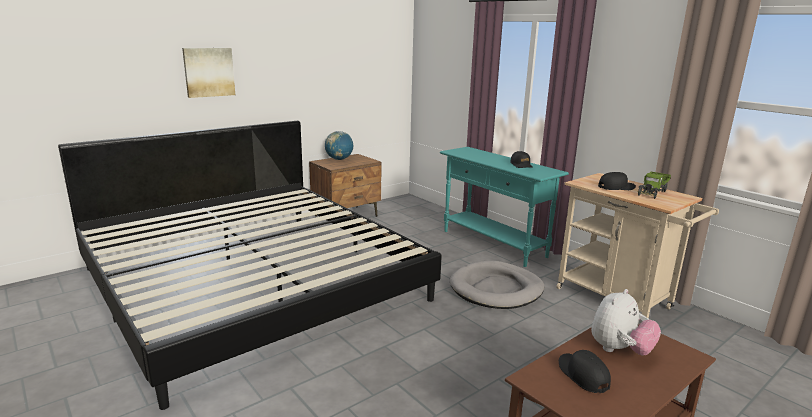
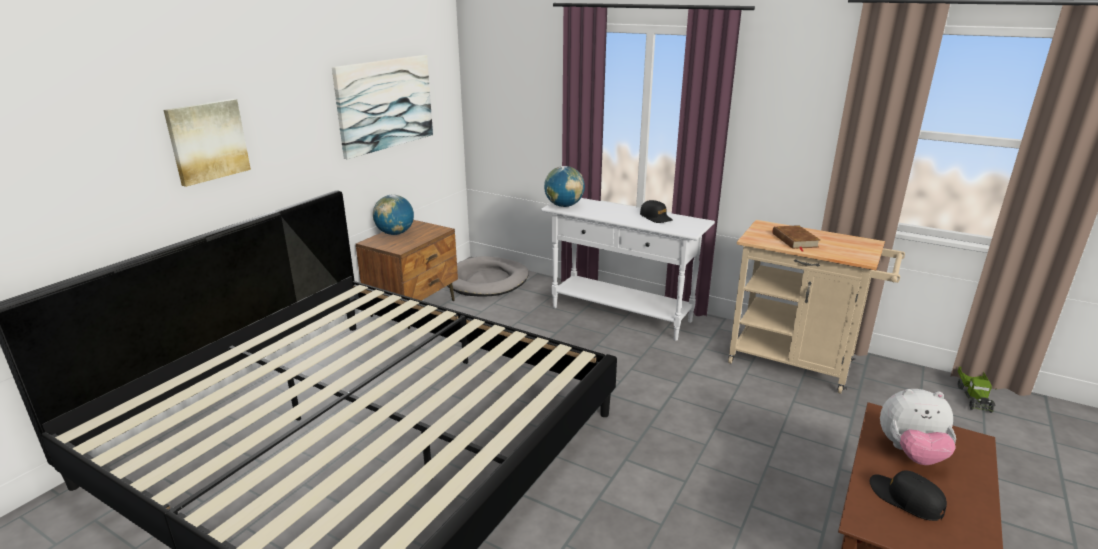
camera: 20 degrees left, 5 degrees up
turquoise console table [440,147,569,267] -> white console table [541,198,715,341]
grey dog bed [450,261,544,309] -> grey dog bed moved to [447,256,529,297]
plush toy [591,289,661,356] -> plush toy turned 75 degrees clockwise [880,389,956,465]
black cap [598,172,636,190] -> brown book [772,225,820,252]
toy truck [637,172,671,199] -> toy truck moved to [958,367,997,413]
none -> picture [332,55,433,159]
none -> globe [544,166,585,207]

